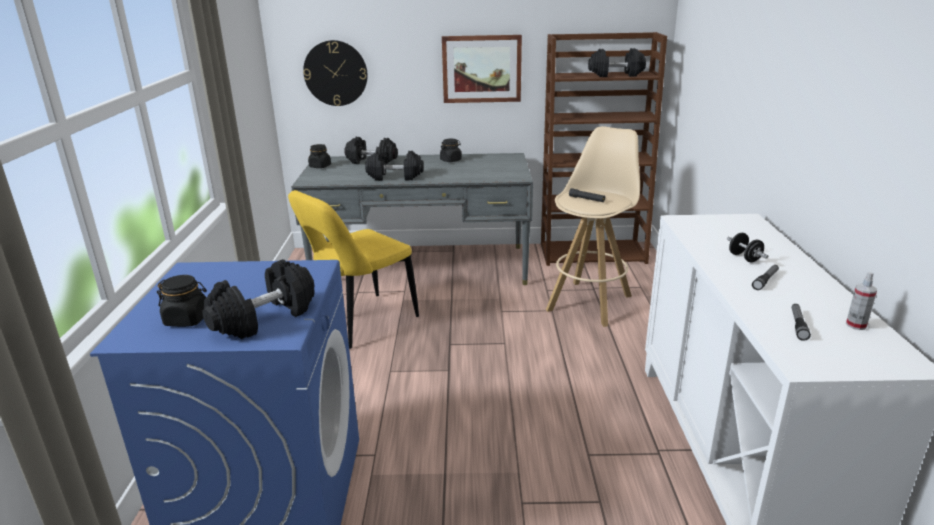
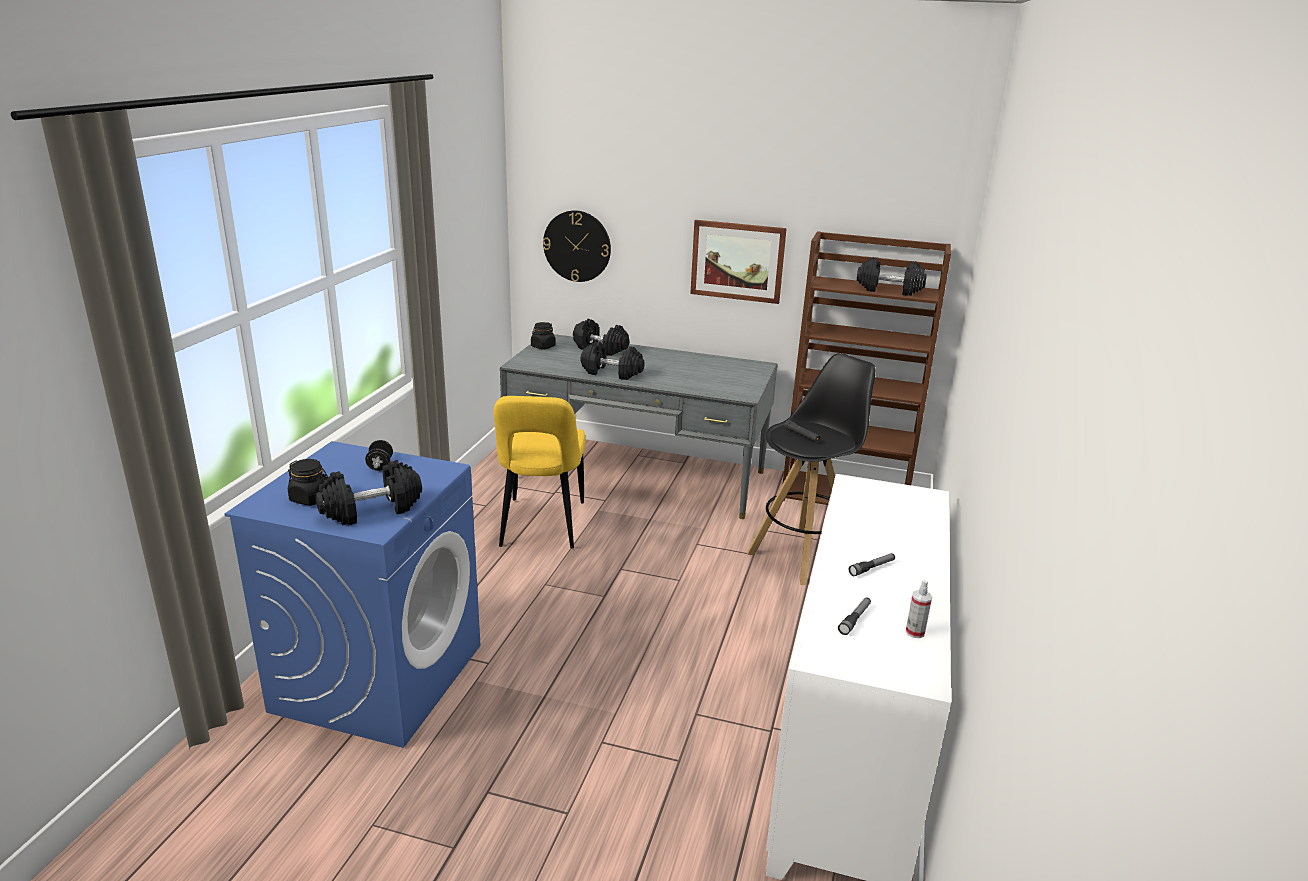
camera: 15 degrees right, 0 degrees up
yellow chair [288,190,419,349] -> yellow chair turned 60 degrees counterclockwise [493,396,585,549]
black jar [440,139,462,162] -> none
beige stool [546,126,640,327] -> black stool [747,353,876,585]
black dumbbell [727,233,769,262] -> black dumbbell moved to [365,440,393,471]

